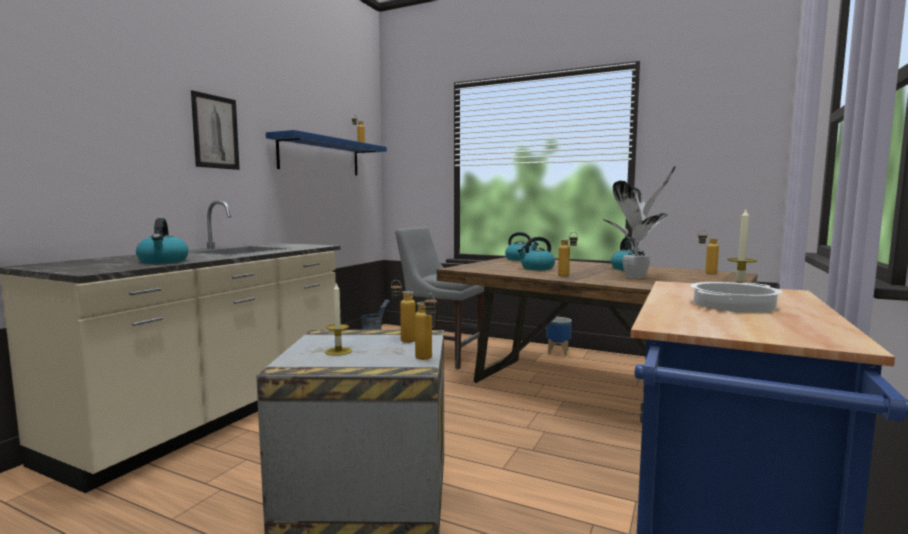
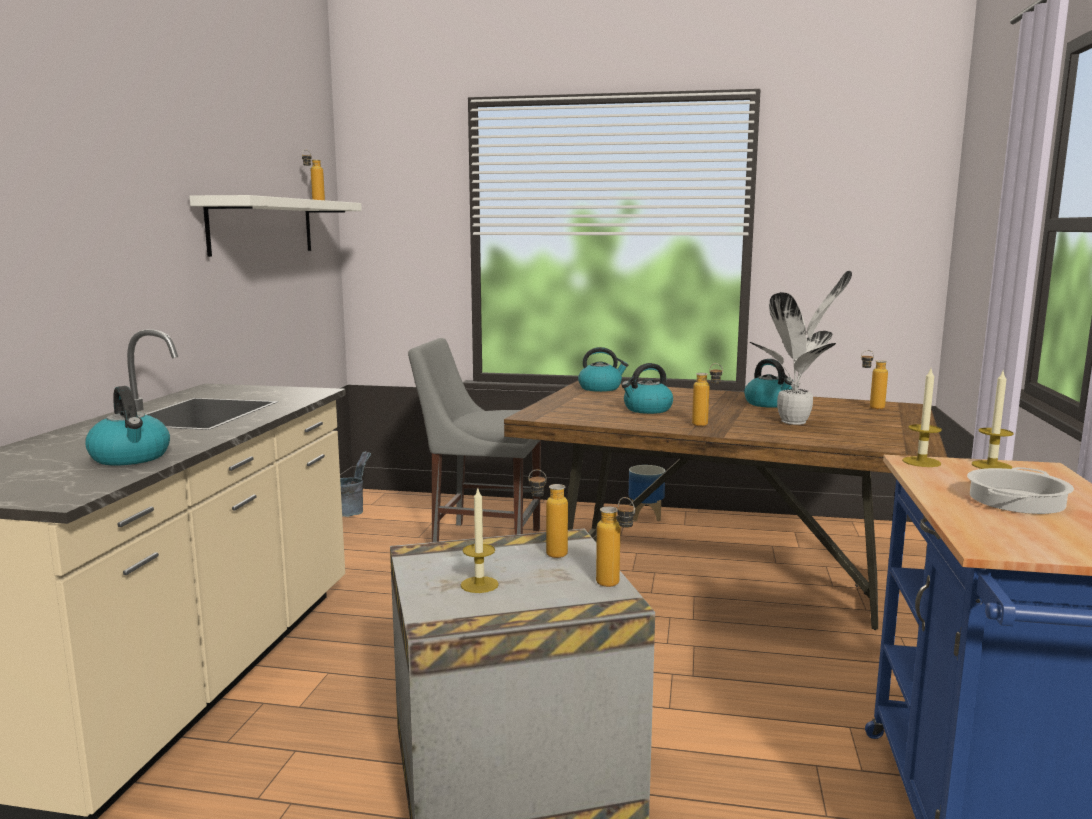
camera: 15 degrees left, 5 degrees up
picture [191,90,240,170] -> none
blue shelf [266,130,387,176] -> white shelf [190,195,362,257]
none -> candle [902,369,942,467]

